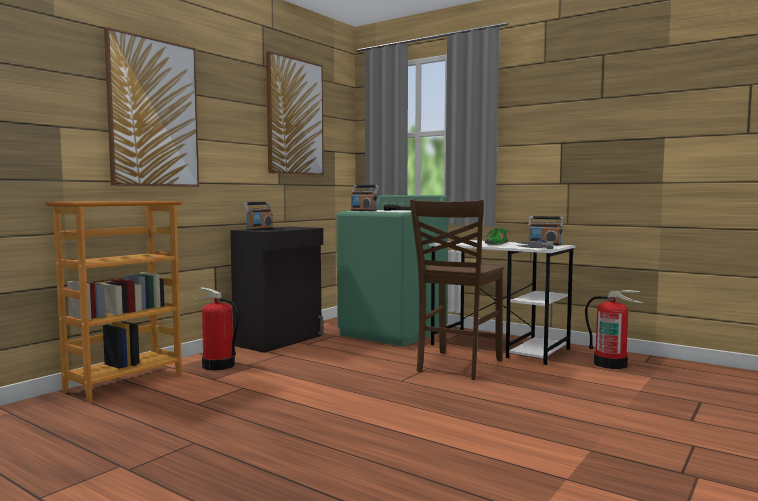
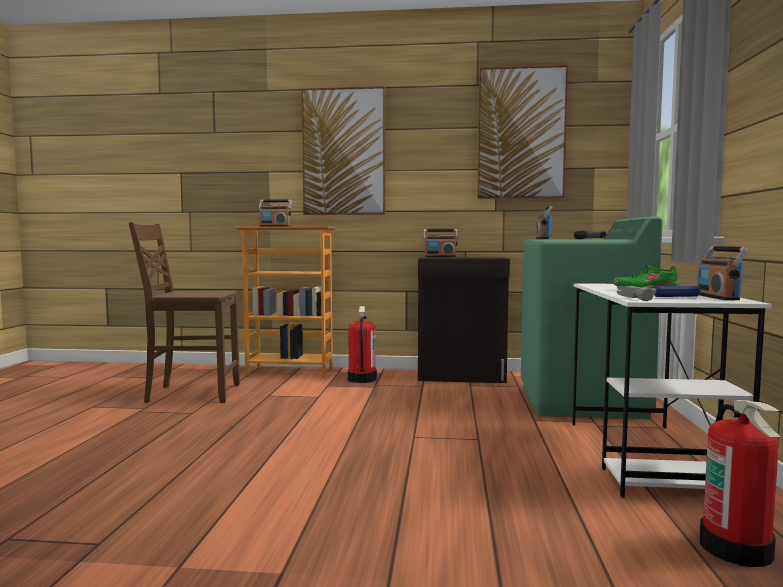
camera: 60 degrees right, 0 degrees up
brown chair [410,199,504,380] -> brown chair moved to [129,222,240,403]
none -> radio [259,199,292,227]

